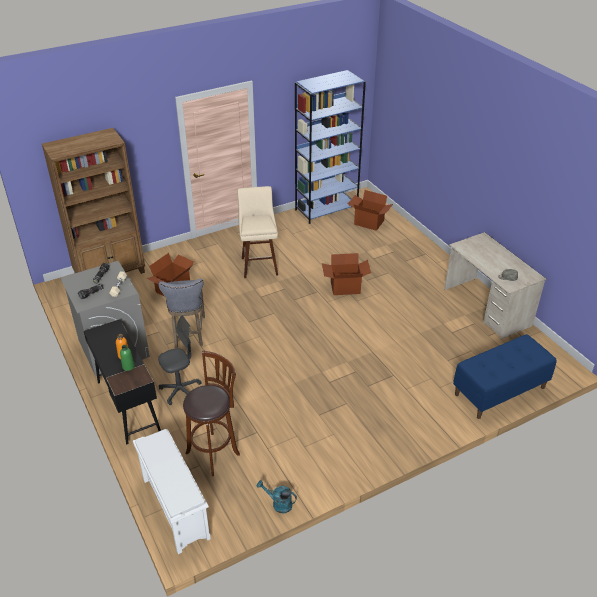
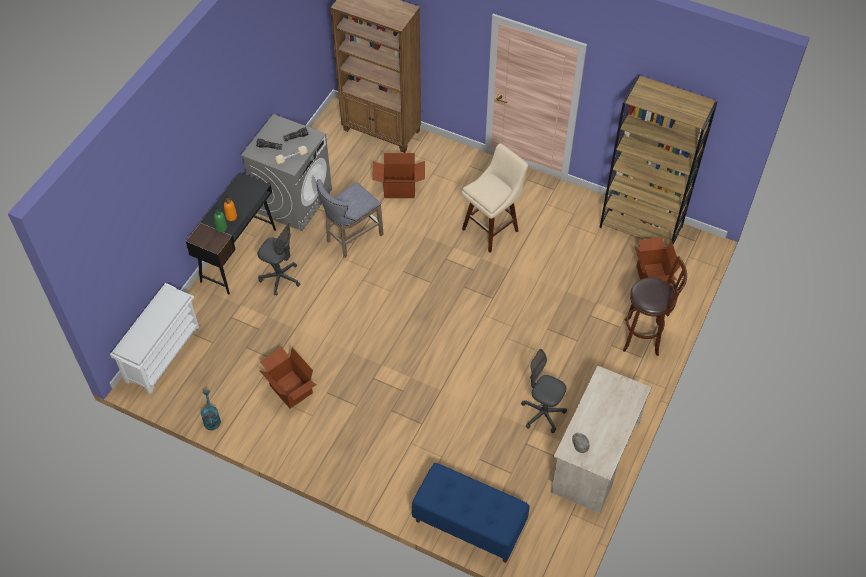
camera: 55 degrees right, 15 degrees up
brown stool [183,351,240,476] -> brown stool moved to [623,256,687,356]
blue bookcase [295,70,366,224] -> brown bookcase [599,76,717,248]
cardboard box [322,253,371,295] -> cardboard box moved to [259,347,316,409]
none -> grey office chair [521,349,567,433]

